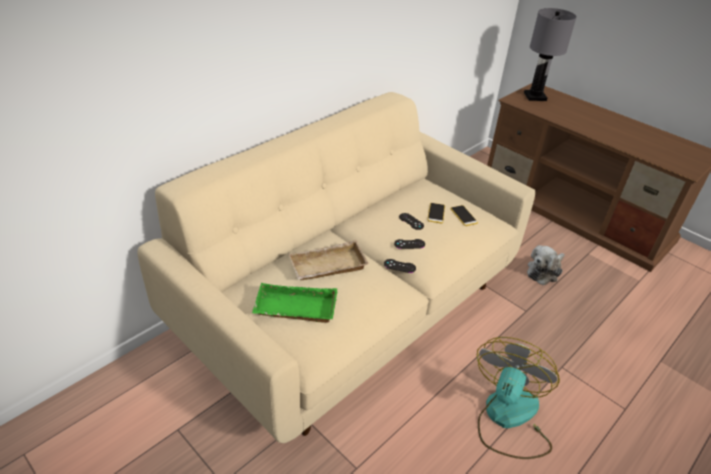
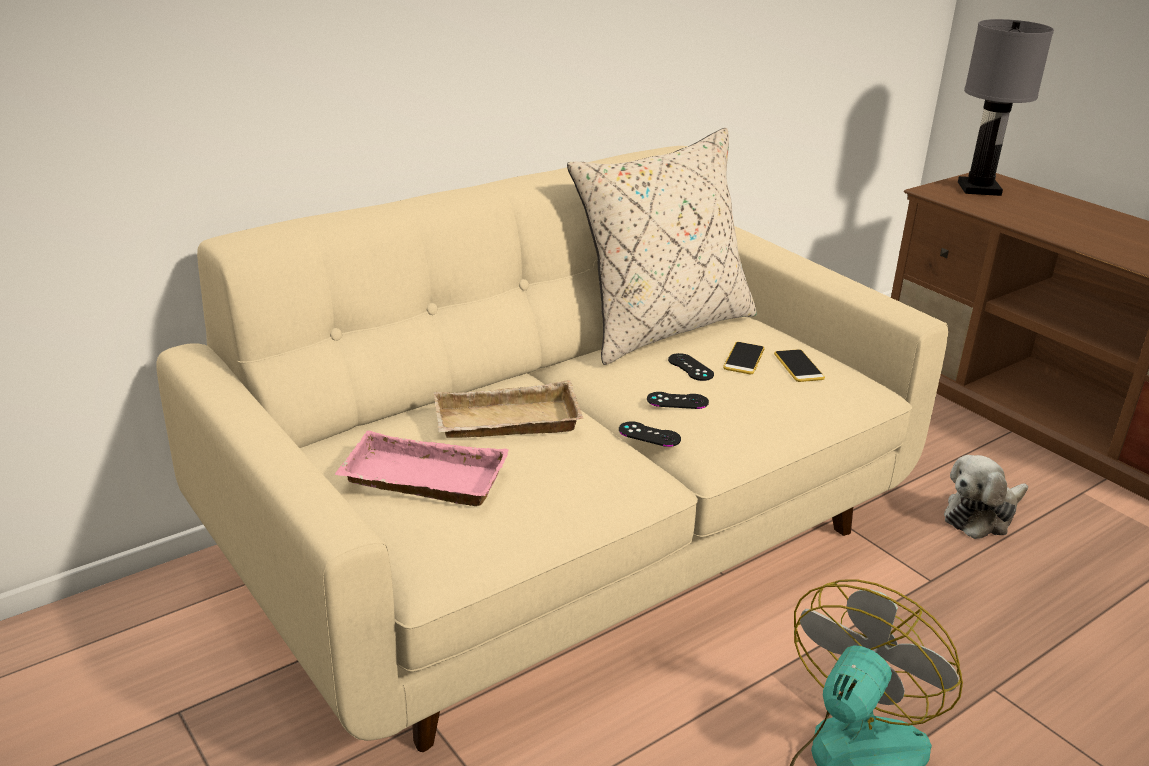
camera: 10 degrees right, 10 degrees down
green tray [252,283,338,323] -> pink tray [335,430,509,506]
none -> beige pillow [567,128,757,365]

